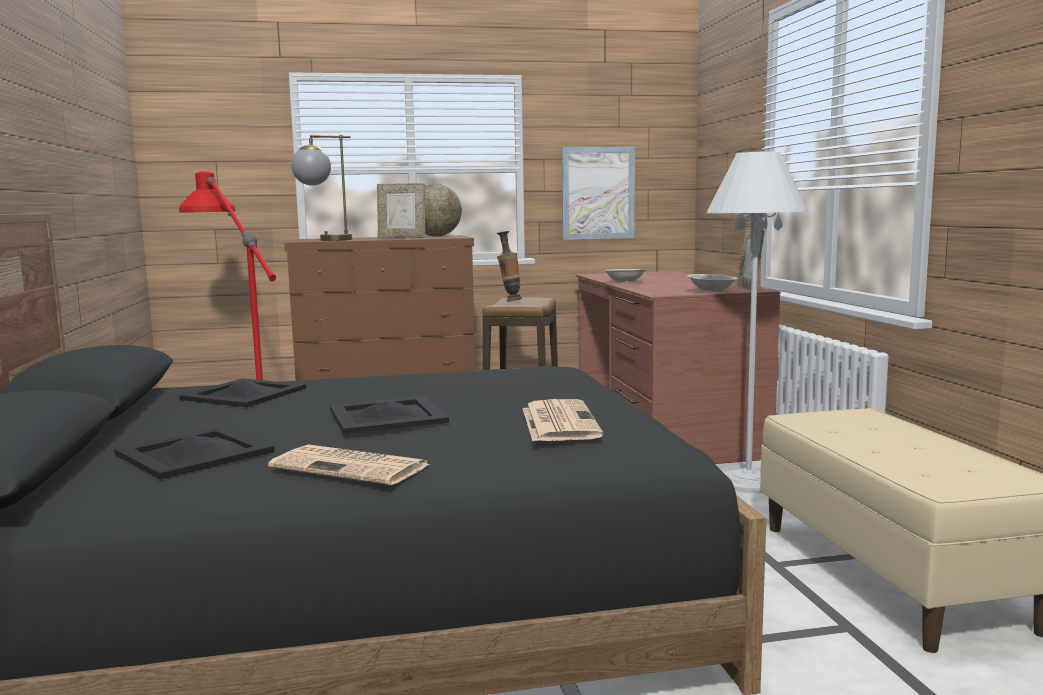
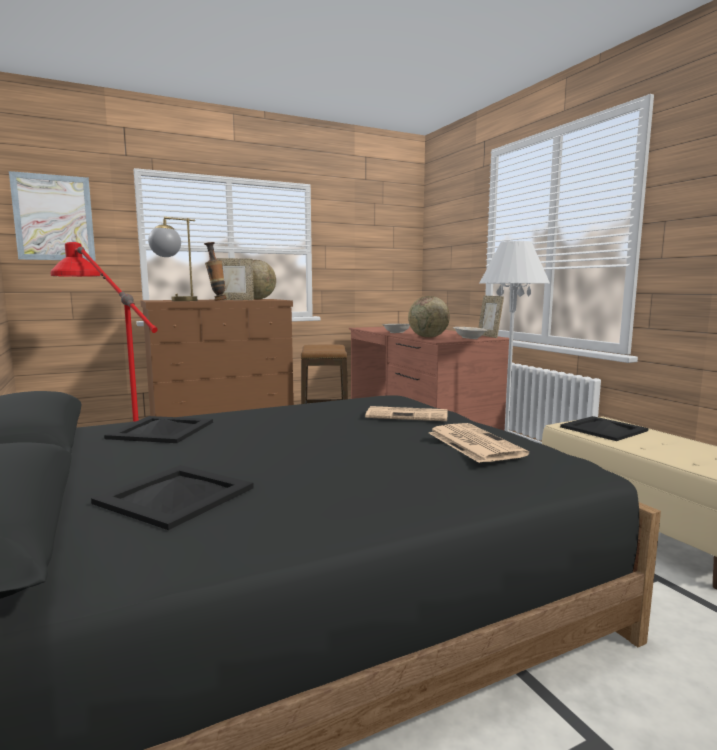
camera: 15 degrees left, 0 degrees up
newspaper [268,444,431,485] -> newspaper moved to [365,406,448,421]
black tray [330,396,449,434] -> black tray moved to [560,416,648,441]
vase [497,231,522,302] -> vase moved to [204,242,227,301]
picture [562,147,635,240] -> picture moved to [9,171,96,261]
none -> globe [408,296,450,338]

